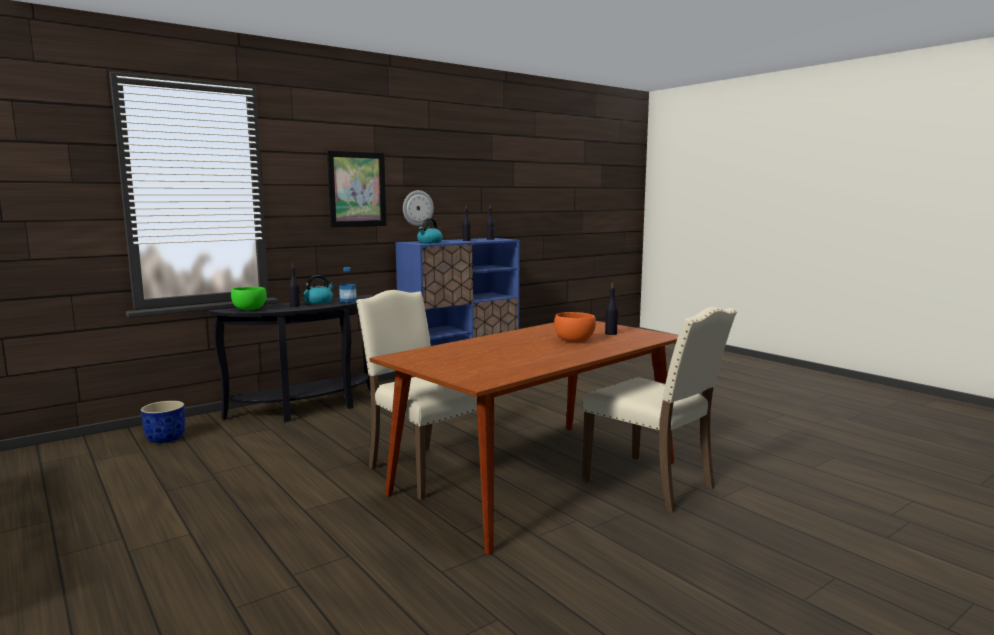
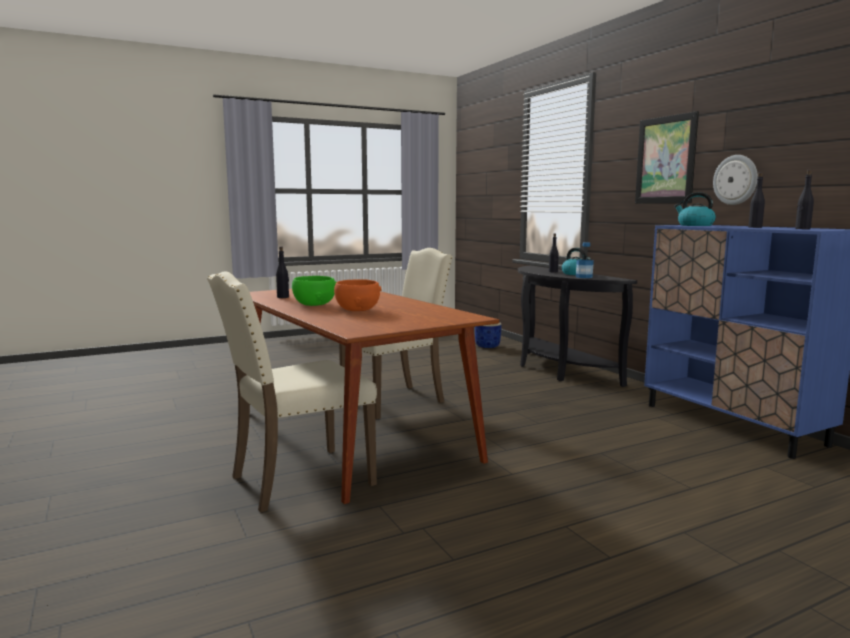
camera: 100 degrees right, 0 degrees up
green bowl [231,287,267,310] -> green bowl moved to [292,276,336,306]
black bottle [605,283,618,335] -> black bottle moved to [276,247,289,298]

